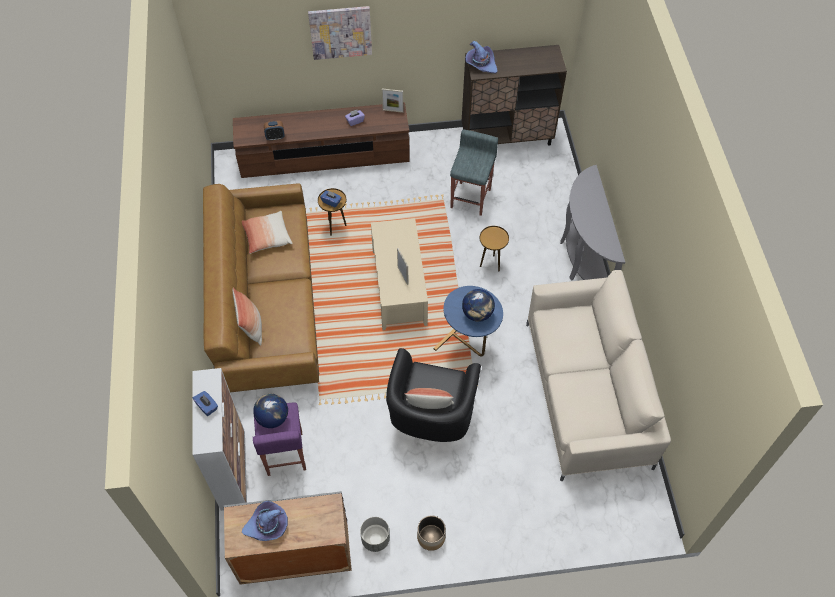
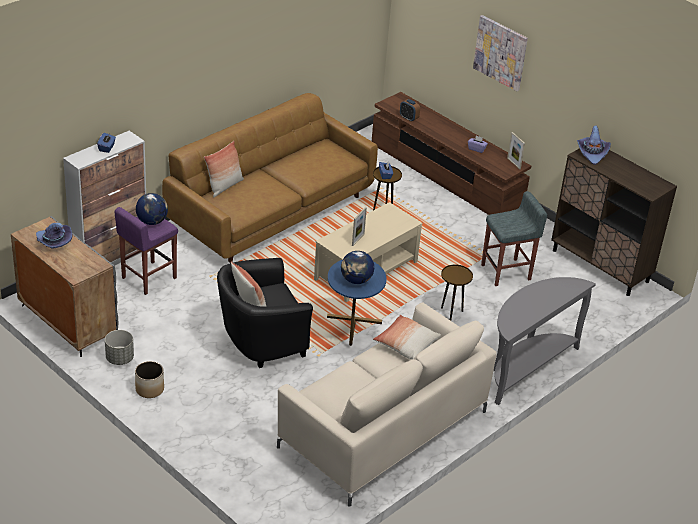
camera: 50 degrees right, 20 degrees down
pillow [242,211,292,254] -> pillow moved to [373,315,441,359]

